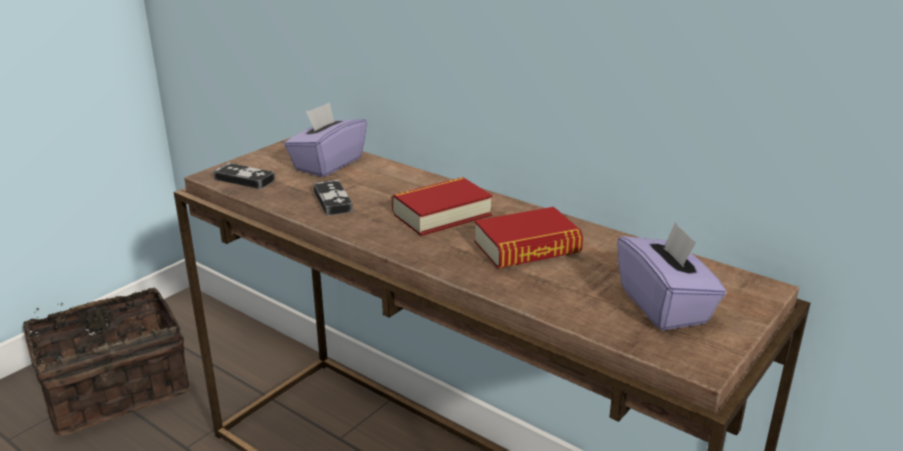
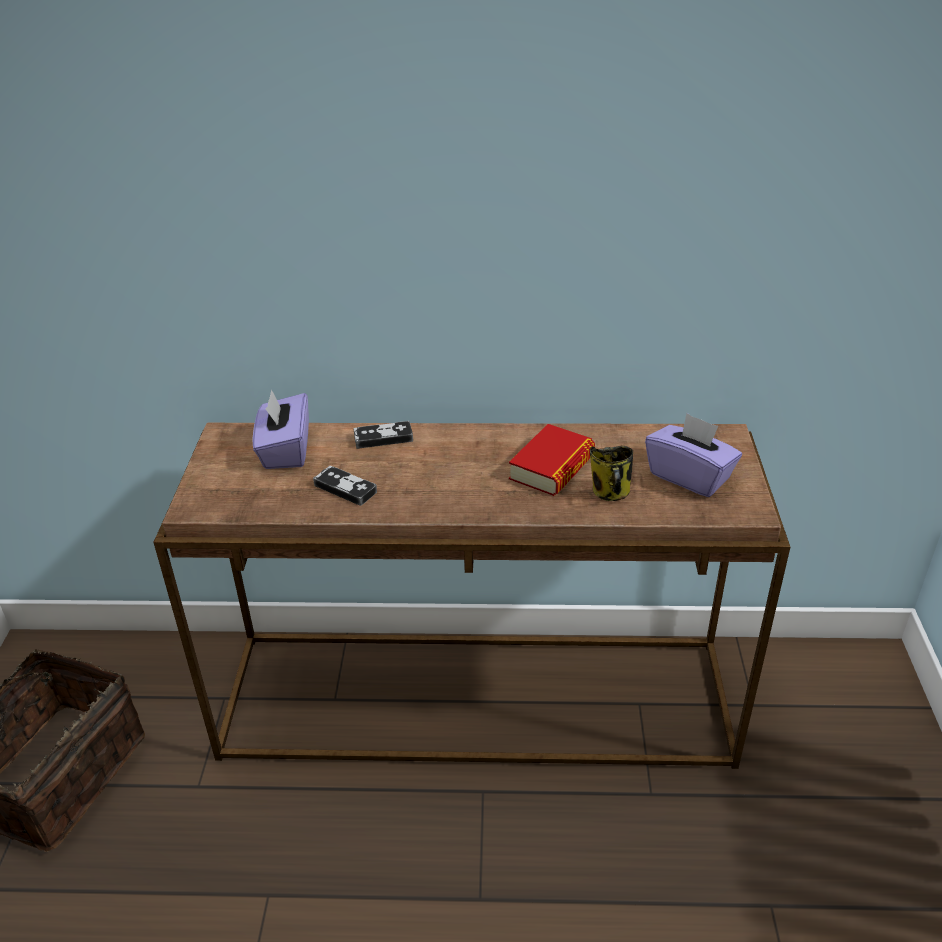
camera: 35 degrees left, 10 degrees up
game controller [213,163,275,189] -> game controller moved to [354,421,413,449]
book [392,177,492,236] -> none
none -> mug [590,446,633,501]

